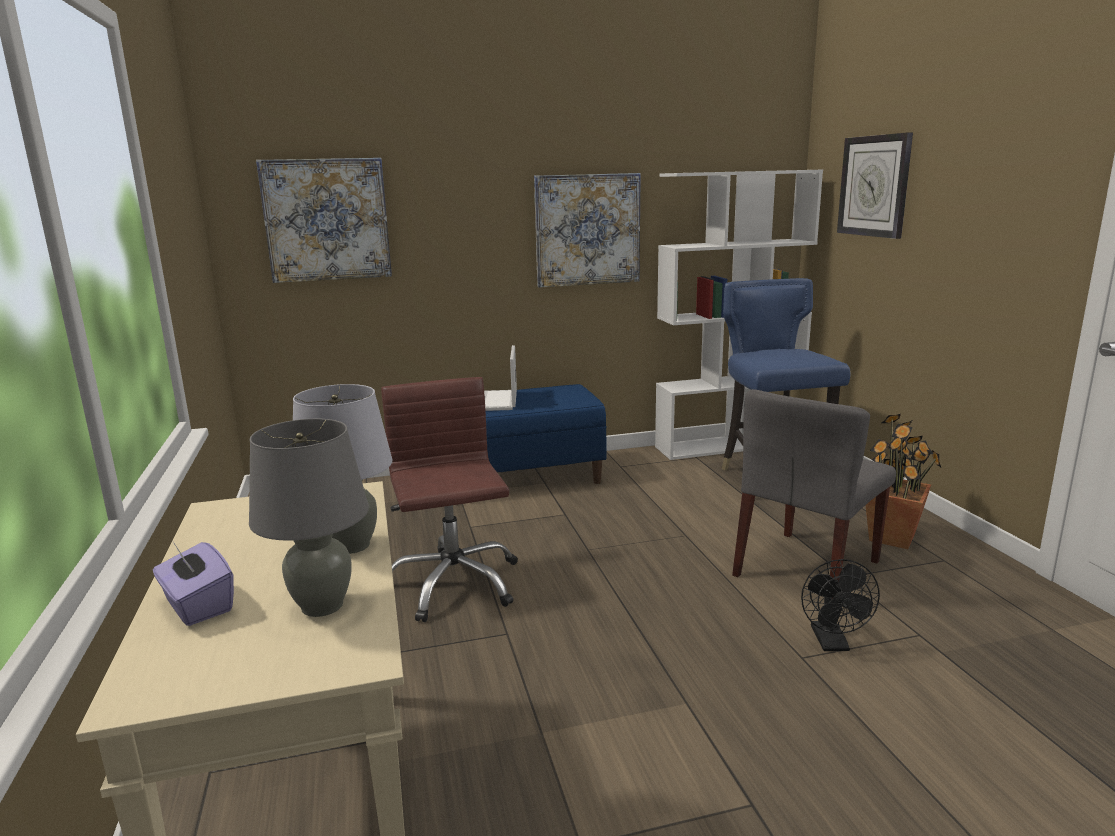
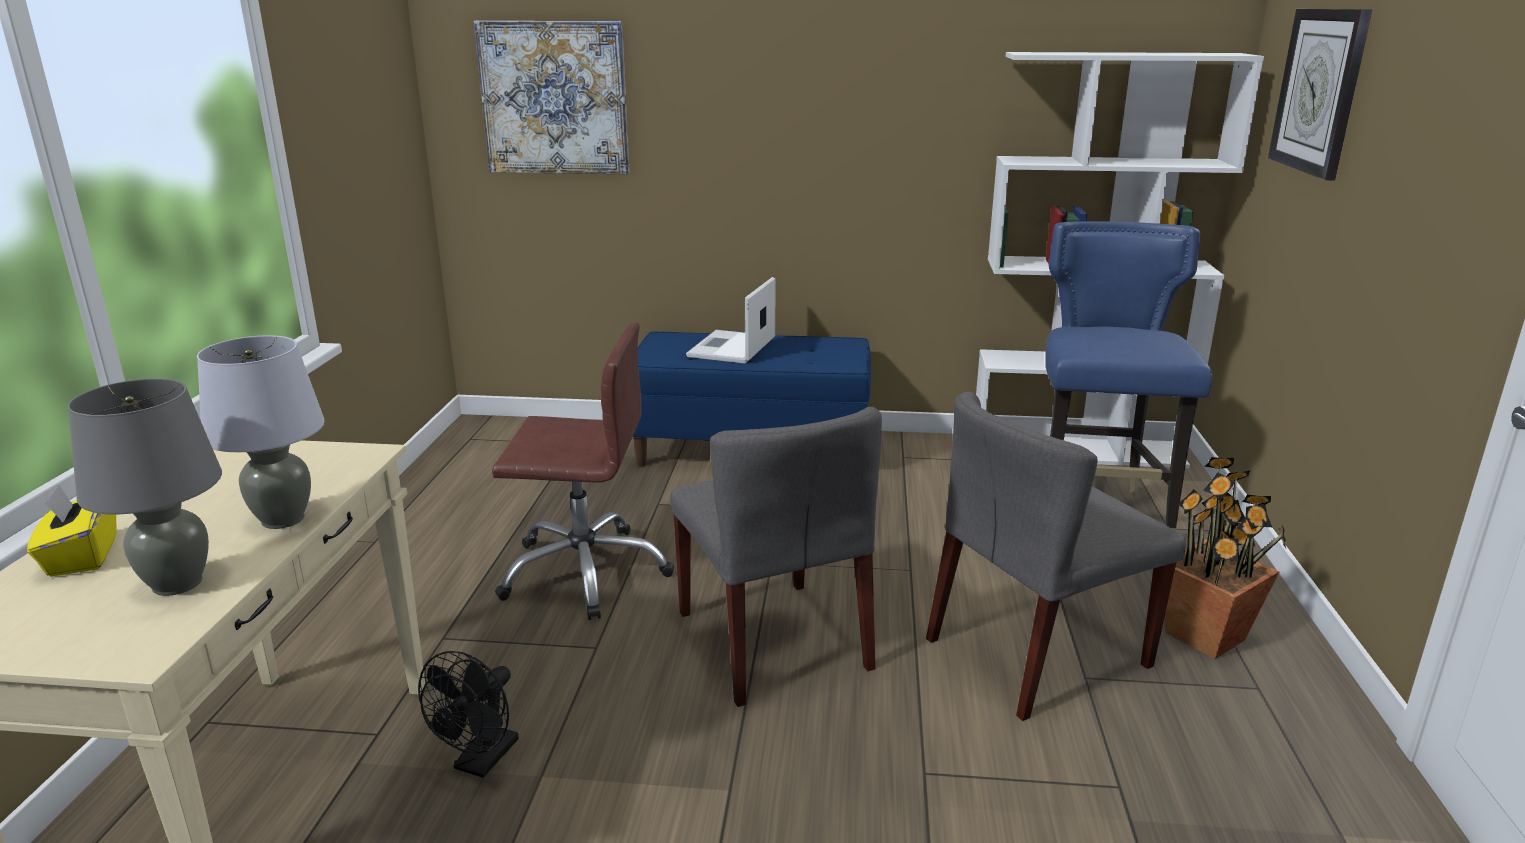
camera: 20 degrees right, 5 degrees up
purple tissue box [153,542,234,626] -> yellow tissue box [27,485,117,577]
brown office chair [381,377,518,622] -> brown office chair turned 90 degrees clockwise [492,322,674,620]
picture [534,173,641,287] -> none
black fan [801,559,880,651] -> black fan moved to [418,651,519,778]
none -> grey chair [670,407,882,707]

